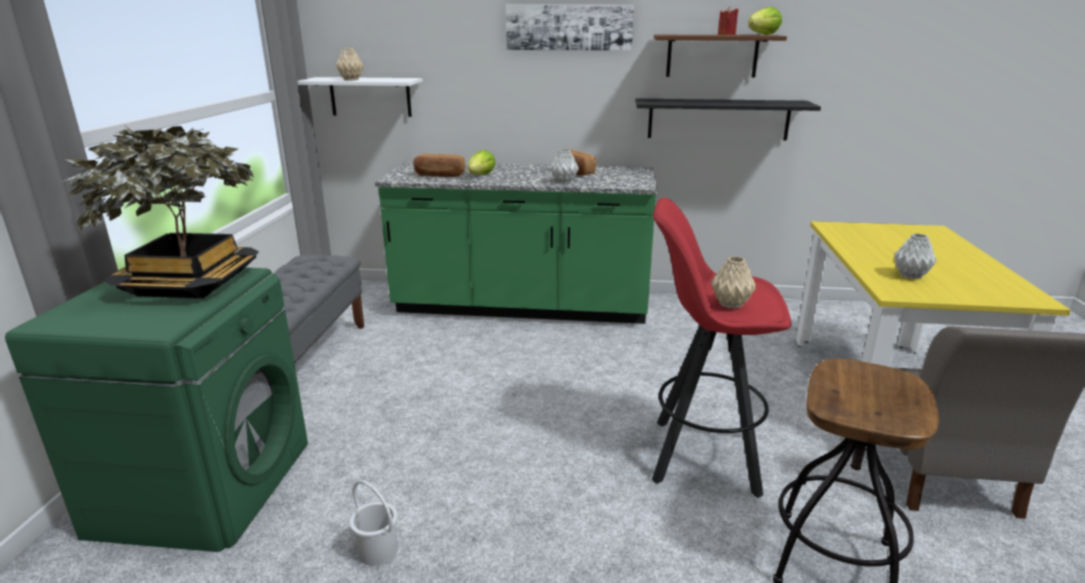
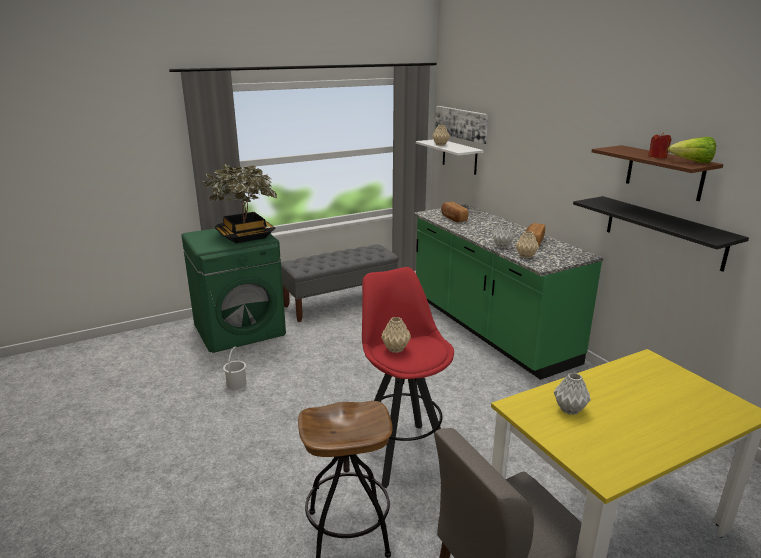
camera: 55 degrees right, 0 degrees up
lettuce [468,150,496,175] -> none
picture [506,4,634,51] -> picture moved to [435,106,488,144]
none -> beige vase [516,231,539,258]

